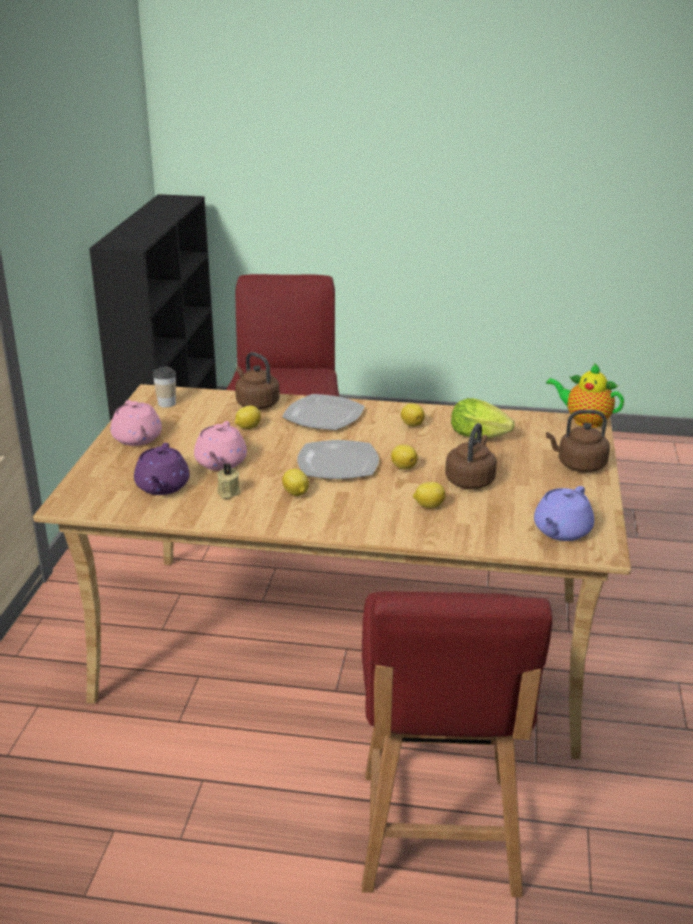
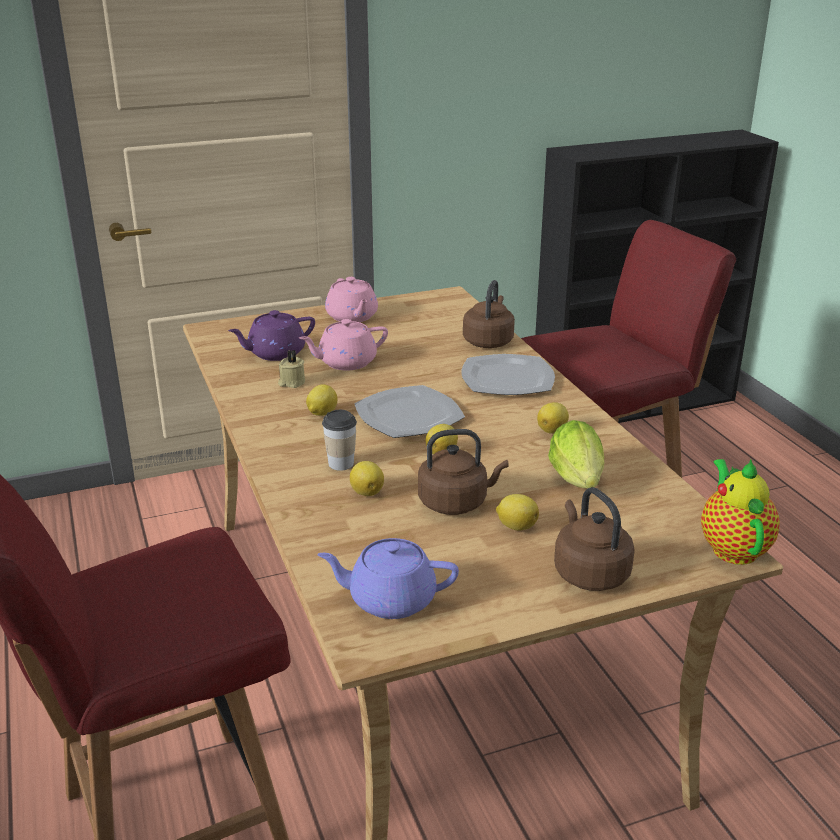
camera: 60 degrees right, 0 degrees up
pink teapot [110,400,162,446] -> pink teapot turned 60 degrees counterclockwise [325,277,378,322]
cup [153,367,176,407] -> cup moved to [322,410,357,471]
lemon [235,406,261,429] -> lemon moved to [496,494,539,531]

